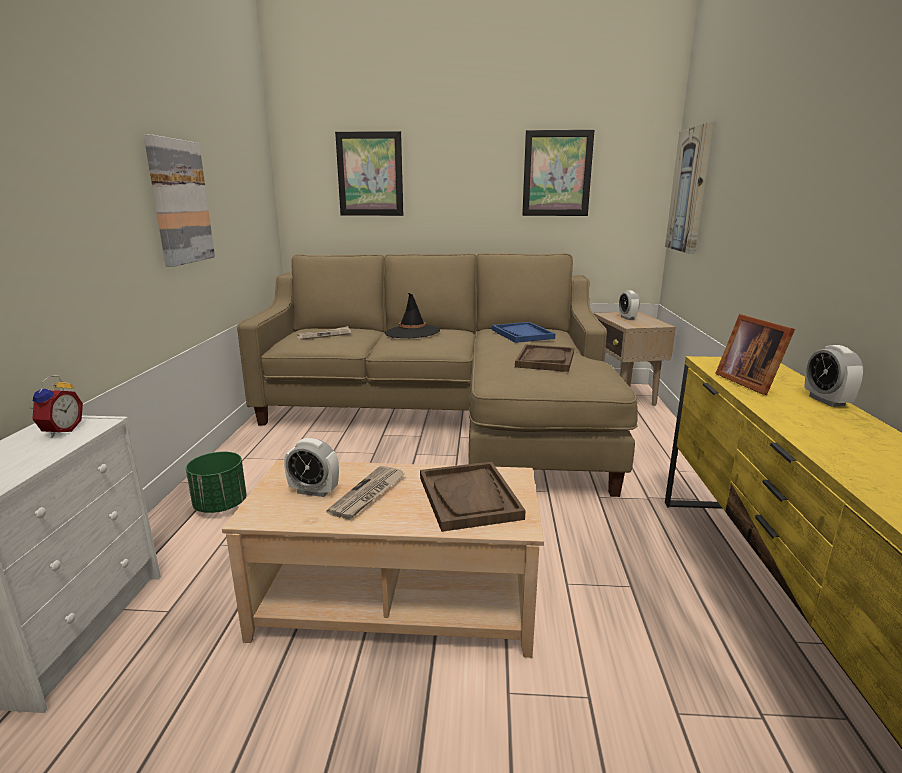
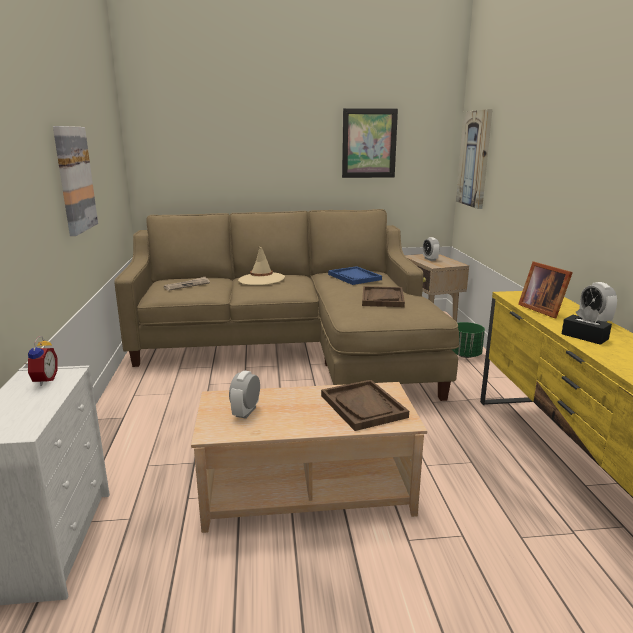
camera: 10 degrees left, 0 degrees up
green planter [186,452,247,513] -> green planter moved to [452,322,485,358]
alarm clock [284,438,339,497] -> alarm clock turned 105 degrees clockwise [229,371,260,419]
newspaper [326,466,405,519] -> none
picture [335,131,403,216] -> none
black hat [385,293,440,338] -> beige hat [238,247,285,285]
none -> black tissue box [562,306,612,345]

